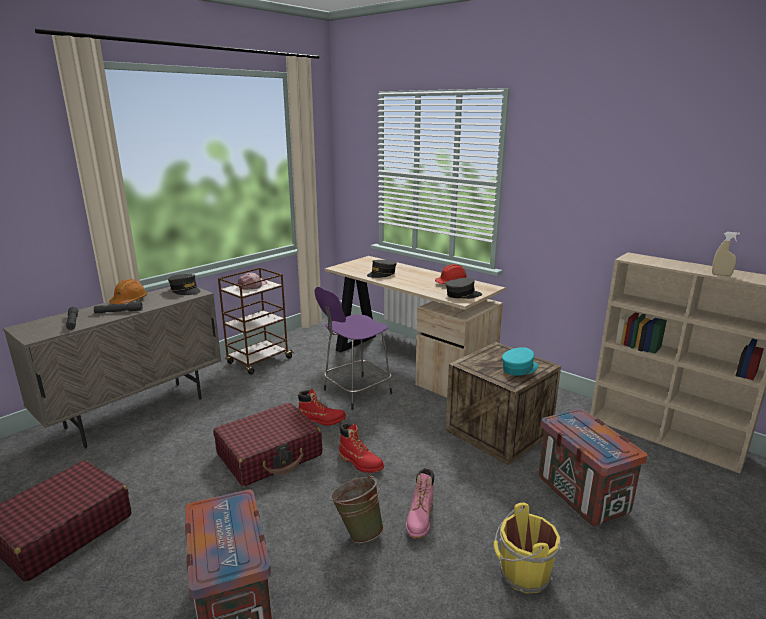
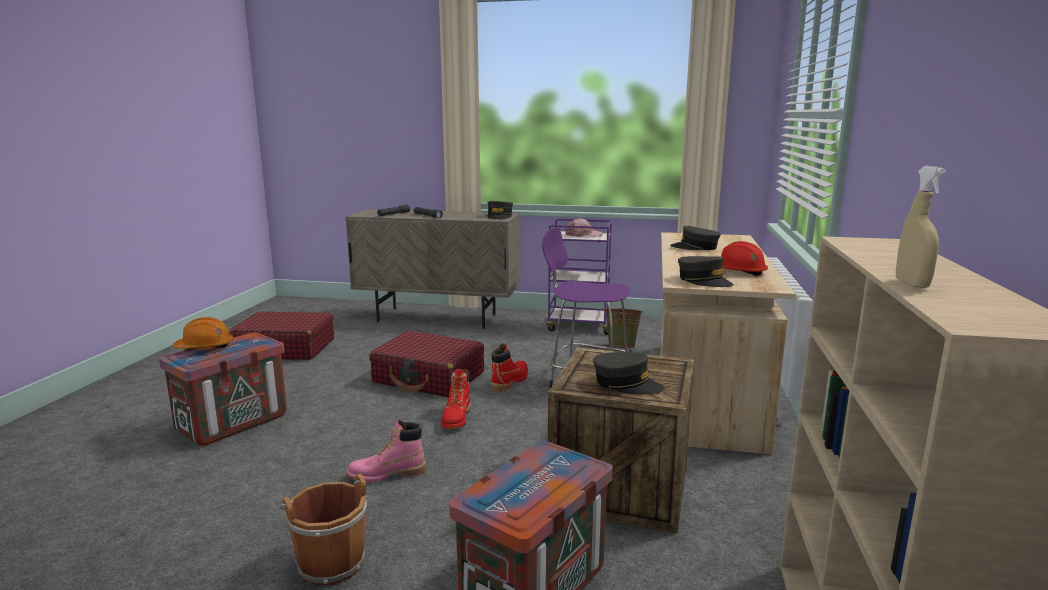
camera: 60 degrees right, 5 degrees down
orange hard hat [109,279,147,304] -> orange hard hat moved to [173,317,233,349]
brown cart [218,267,294,375] -> purple cart [546,219,612,335]
red boot [298,388,346,426] -> red boot turned 120 degrees counterclockwise [491,343,528,391]
green bucket [330,474,384,543] -> green bucket moved to [604,307,643,348]
yellow bucket [494,503,562,594] -> brown bucket [279,474,367,586]
turquoise cap [502,347,538,376] -> grey cap [593,352,664,394]

